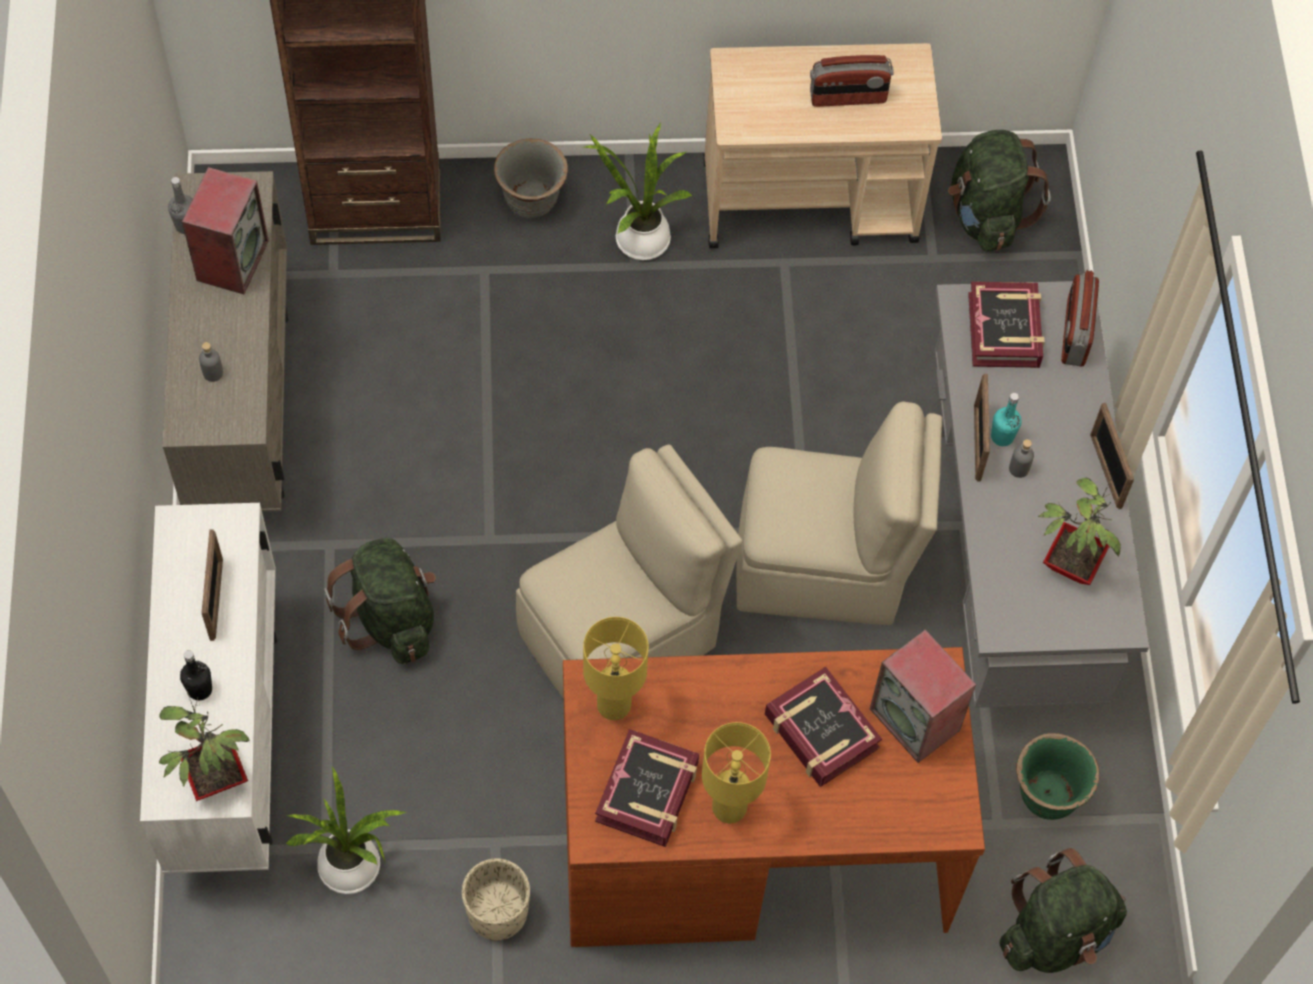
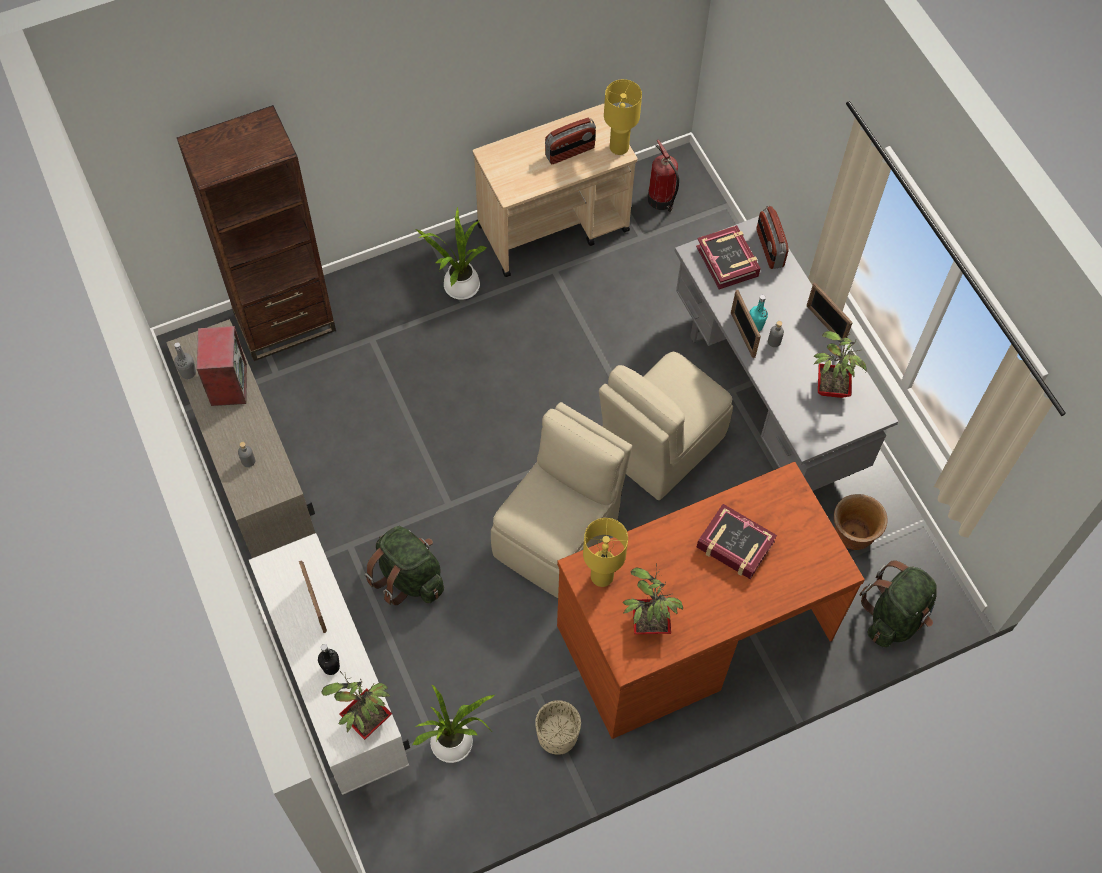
camera: 20 degrees left, 0 degrees up
grey planter [494,138,568,218] -> none
book [595,729,699,847] -> potted plant [623,563,683,634]
yellow table lamp [702,722,771,823] -> yellow table lamp moved to [604,79,642,155]
beige chair [736,401,942,625] -> beige chair turned 150 degrees clockwise [599,352,733,500]
speaker [870,629,976,763] -> none
green backpack [948,130,1051,252] -> fire extinguisher [648,139,679,212]
green planter [1016,733,1099,820] -> brown planter [834,494,888,550]

